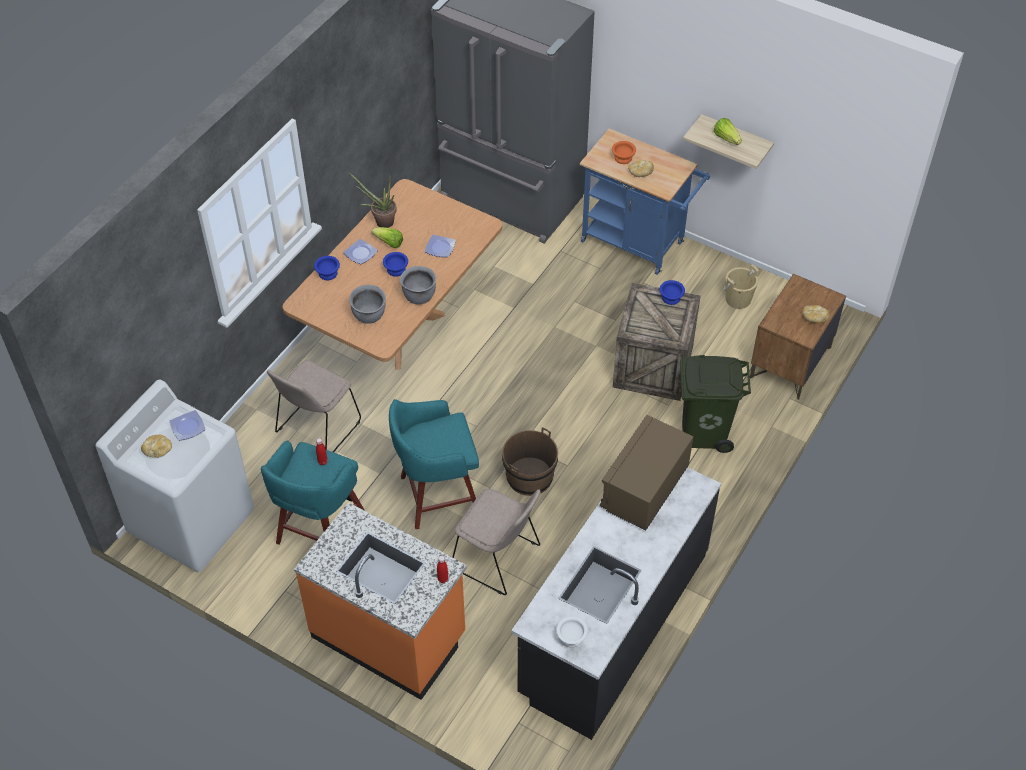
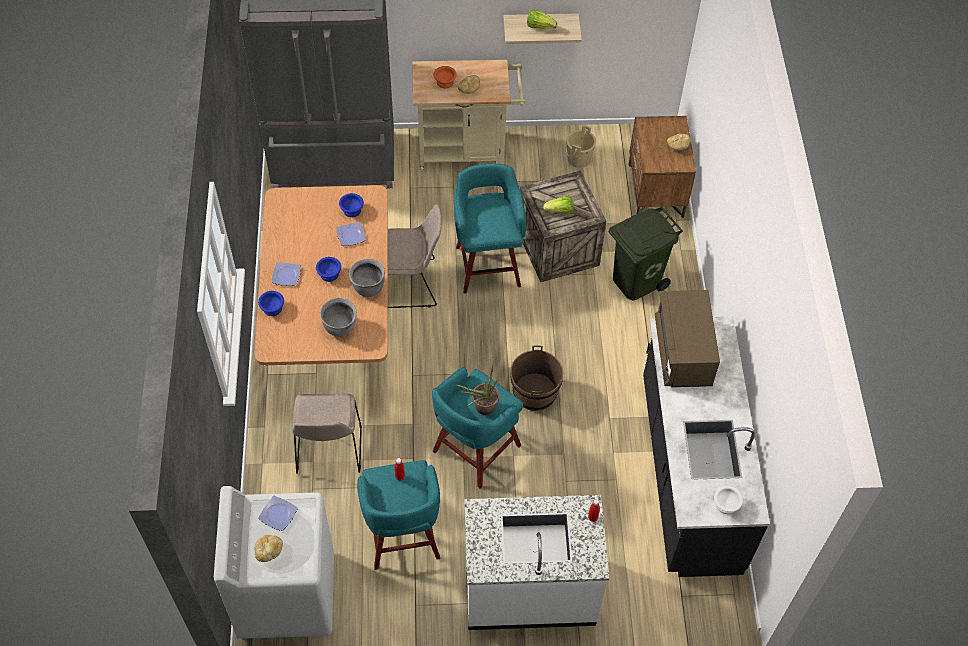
camera: 35 degrees left, 5 degrees up
orange counter [294,502,467,700] -> white counter [464,495,609,630]
potted plant [349,173,397,228] -> potted plant moved to [456,364,499,415]
lettuce [372,227,403,248] -> lettuce moved to [543,196,574,214]
beige chair [452,489,541,595] -> beige chair moved to [388,204,442,308]
blue cart [580,129,710,275] -> beige cart [412,60,525,172]
blue bowl [660,280,685,305] -> blue bowl moved to [339,193,364,217]
none -> turquoise stool [454,163,526,293]

